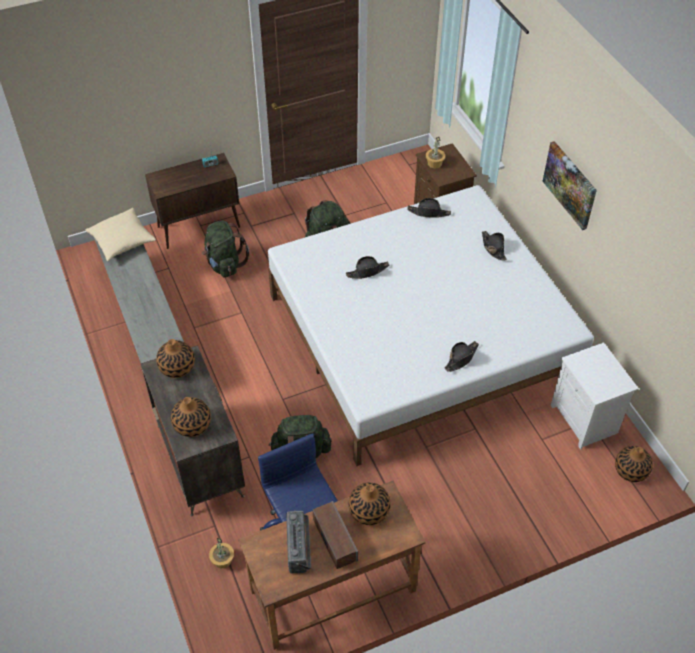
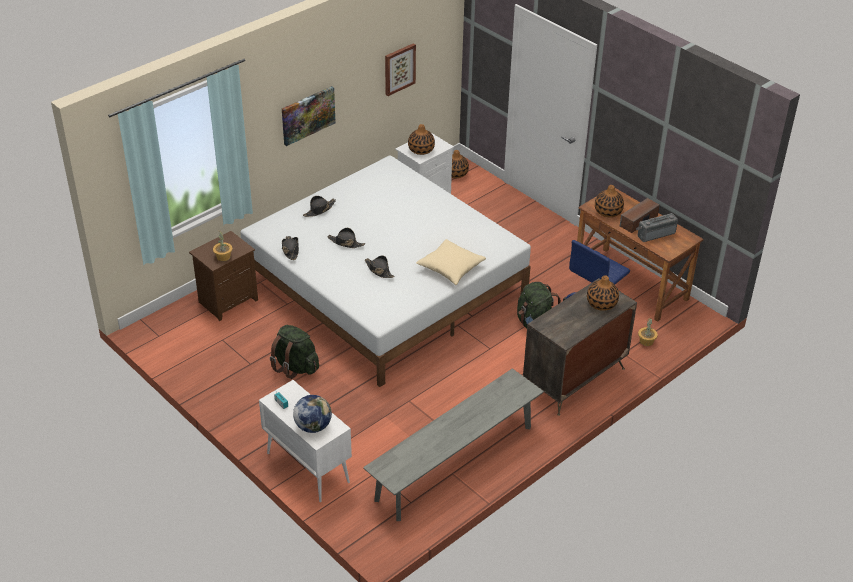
camera: 110 degrees left, 10 degrees down
beige pillow [86,208,156,261] -> beige pillow moved to [416,239,486,285]
brown cabinet [145,153,240,249] -> white cabinet [259,380,352,502]
vase [156,339,195,378] -> vase moved to [408,124,435,155]
green backpack [202,221,249,278] -> none
black hat [445,341,479,372] -> black hat moved to [328,228,365,248]
none -> globe [293,395,332,433]
none -> picture [385,43,416,96]

